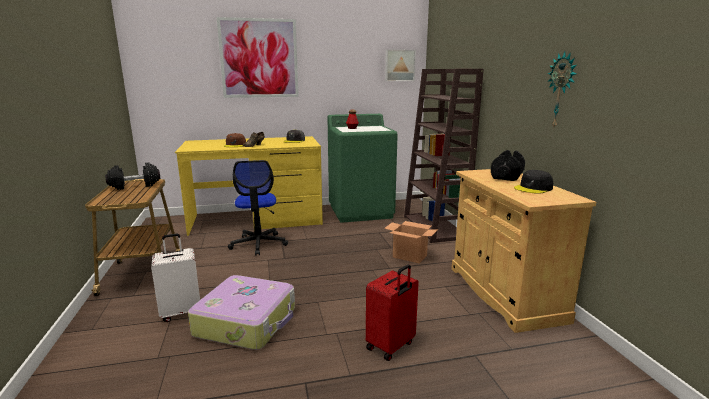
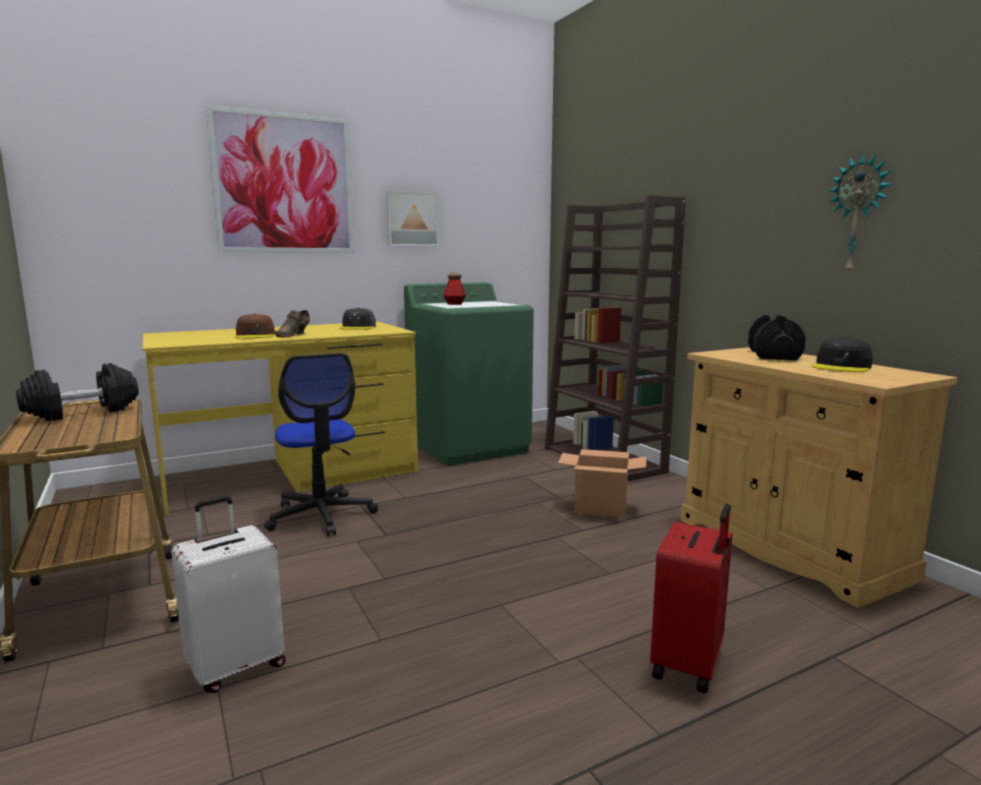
camera: 15 degrees left, 5 degrees down
suitcase [188,275,295,350] -> none
picture [385,49,416,81] -> picture moved to [386,190,439,246]

